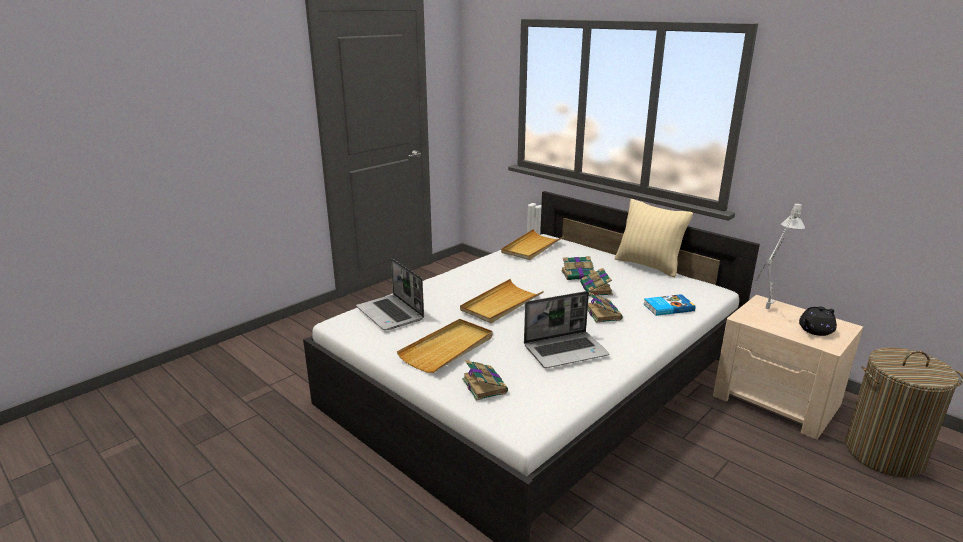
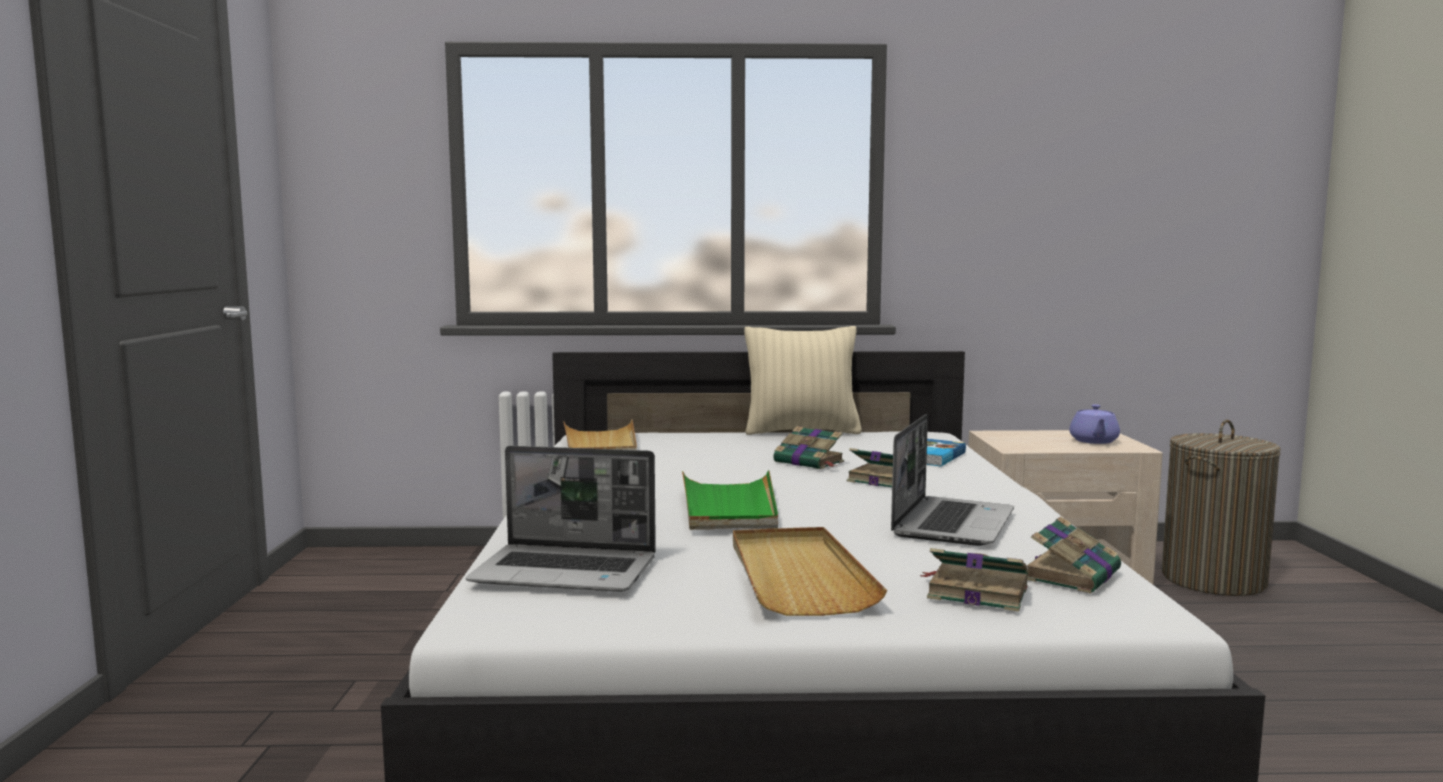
camera: 45 degrees left, 15 degrees down
beige tray [460,279,544,323] -> green tray [682,470,778,530]
book [561,256,595,280] -> book moved to [1027,516,1121,594]
grey table lamp [756,202,805,309] -> none
black teapot [799,306,837,336] -> purple teapot [1069,404,1120,444]

